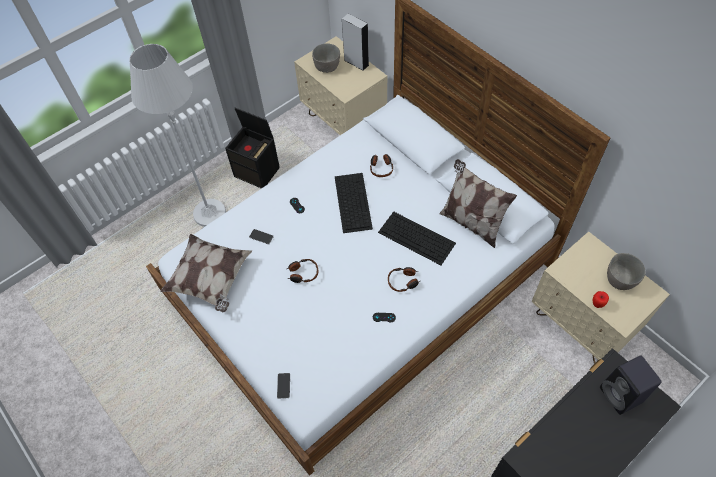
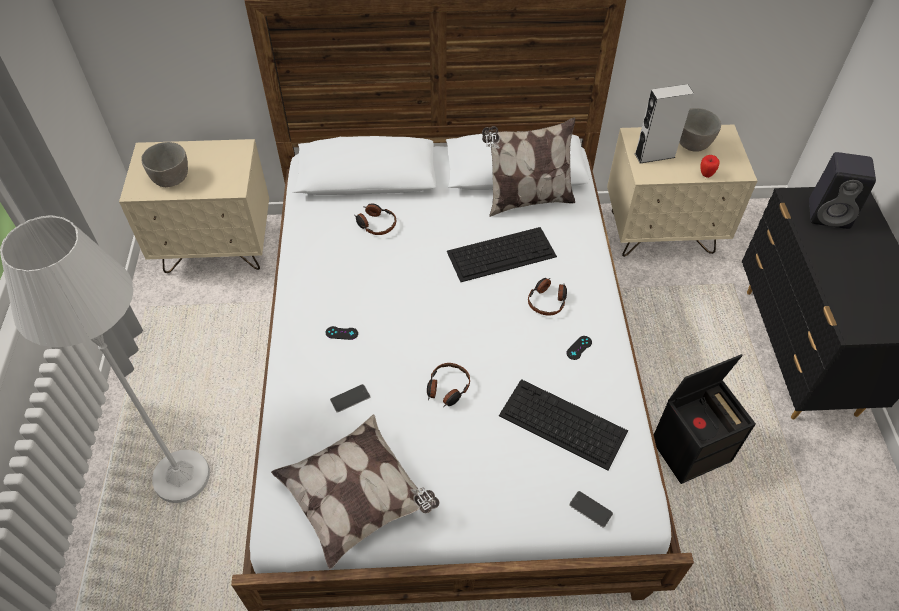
camera: 55 degrees left, 5 degrees down
black storage box [225,108,280,189] -> black storage box moved to [654,354,756,484]
keyboard [334,173,373,233] -> keyboard moved to [499,379,628,471]
grey speaker [342,14,369,71] -> grey speaker moved to [634,84,694,163]

